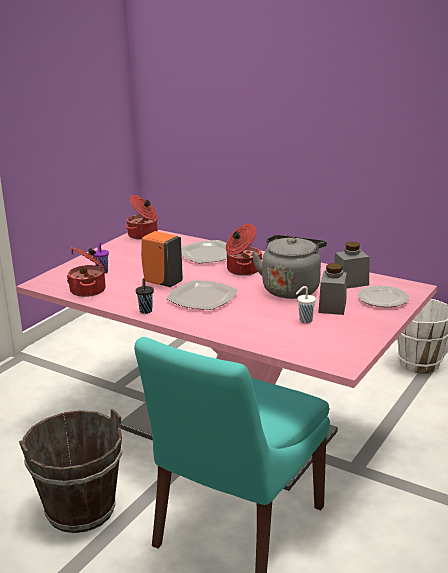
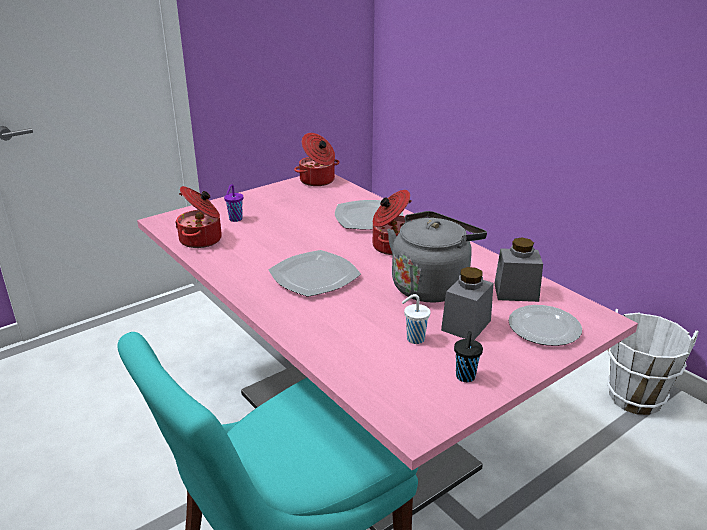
camera: 20 degrees right, 5 degrees up
brown bucket [19,408,122,533] -> none
black cup [136,278,154,314] -> black cup moved to [454,331,483,382]
orange soap dispenser [141,231,183,287] -> none

